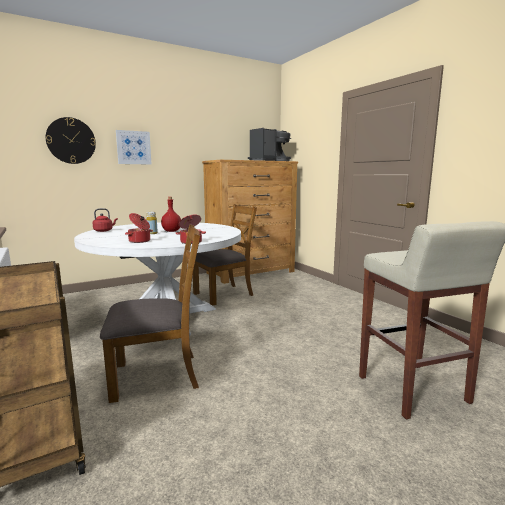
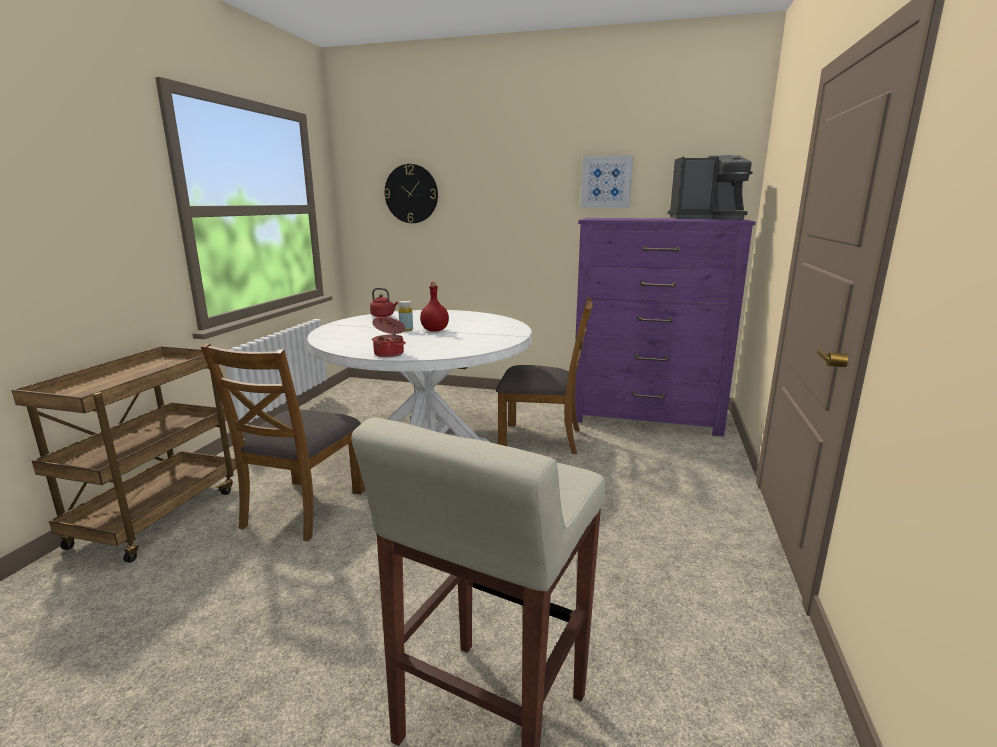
camera: 45 degrees right, 5 degrees up
brown chair [100,224,200,403] -> brown chair turned 75 degrees clockwise [201,343,365,541]
picture [116,130,151,165] -> picture moved to [581,155,633,208]
cooking pot [125,213,153,243] -> none
brown dresser [202,160,298,284] -> purple dresser [575,218,756,437]

